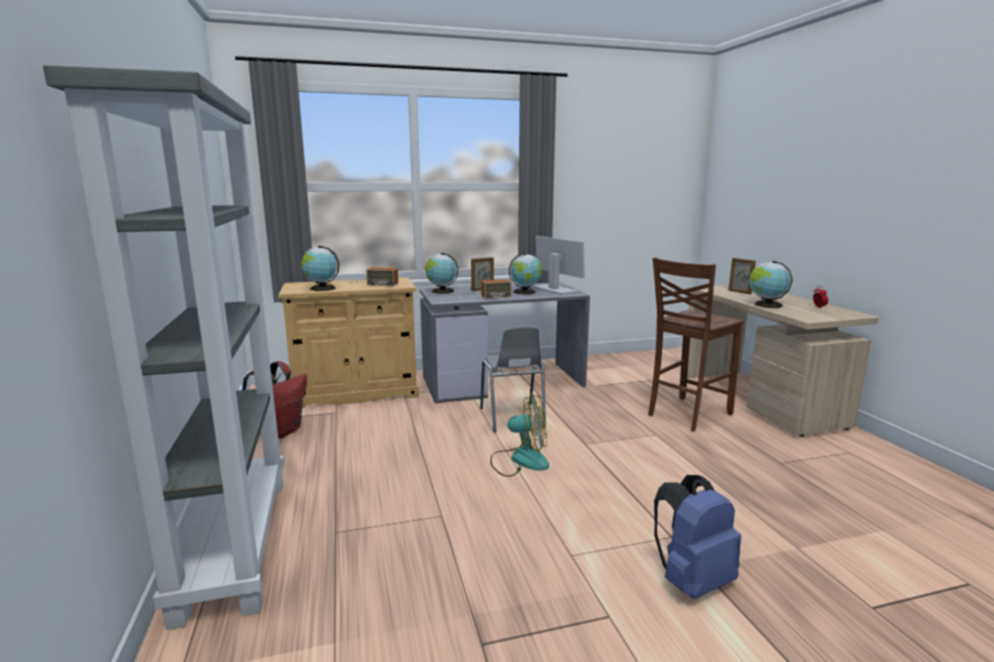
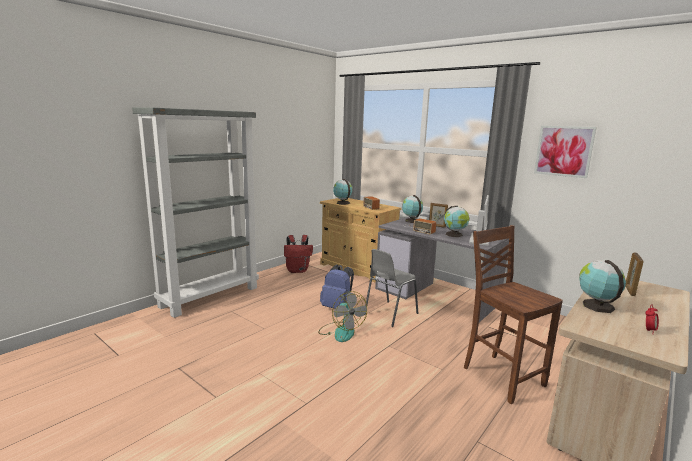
camera: 55 degrees right, 0 degrees up
brown chair [648,257,744,432] -> brown chair turned 45 degrees clockwise [464,225,563,404]
blue backpack [654,475,741,599] -> blue backpack moved to [320,265,354,309]
none -> picture [534,126,597,178]

